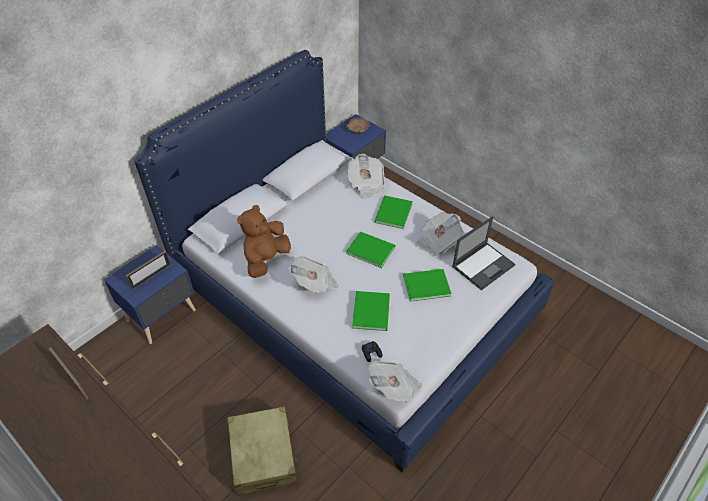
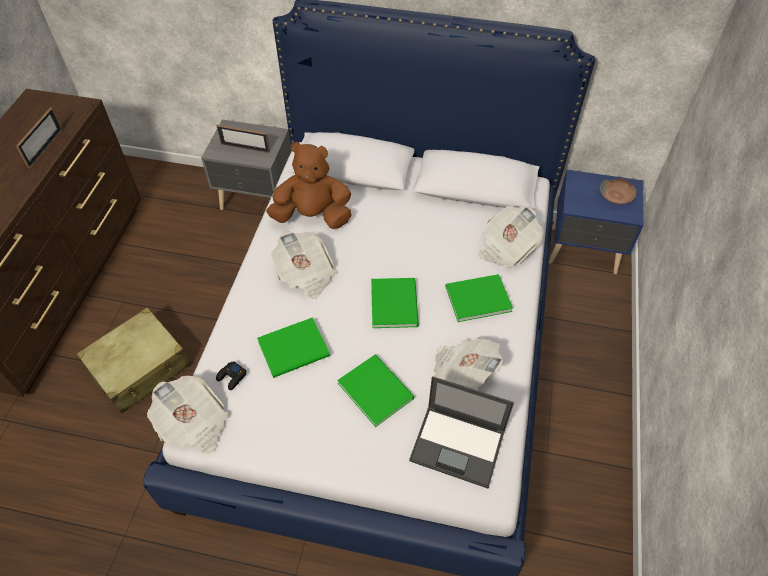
camera: 60 degrees right, 5 degrees up
blue nightstand [104,245,196,344] -> grey nightstand [201,120,292,210]

